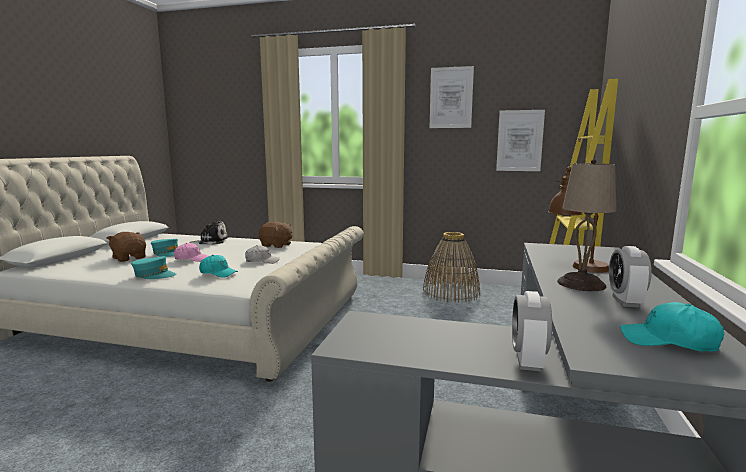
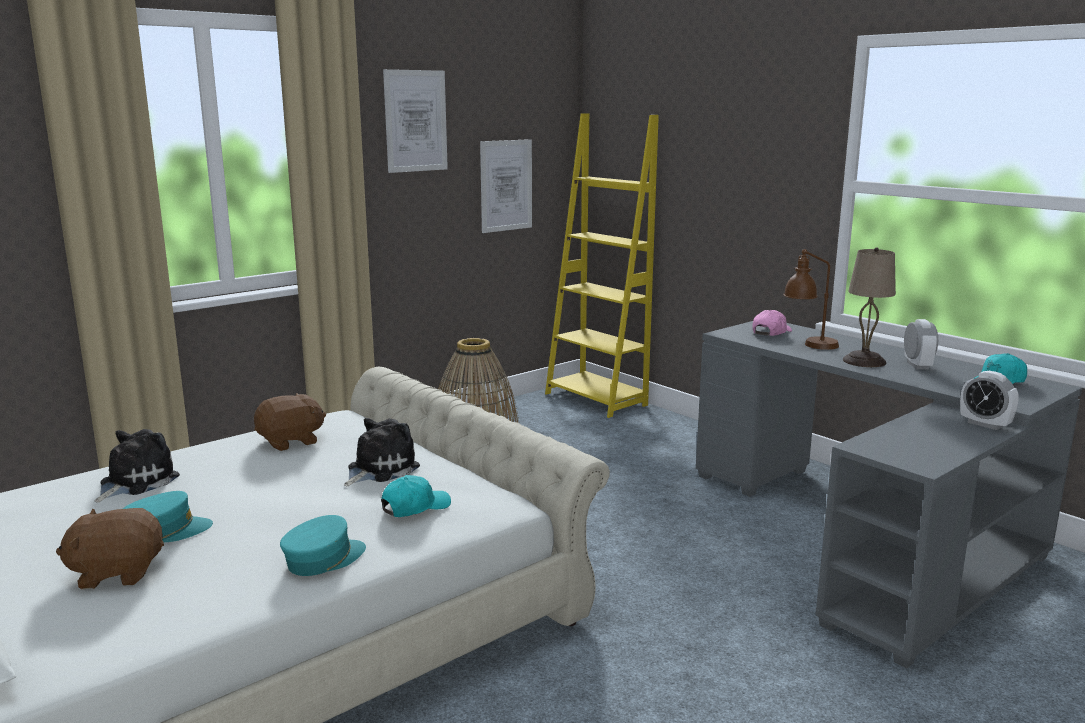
camera: 55 degrees left, 5 degrees up
pink cap [174,243,209,262] -> pink cap moved to [752,310,792,336]
white cap [245,245,280,264] -> plush toy [344,418,420,486]
alarm clock [609,246,652,307] -> alarm clock turned 135 degrees counterclockwise [904,319,938,369]

